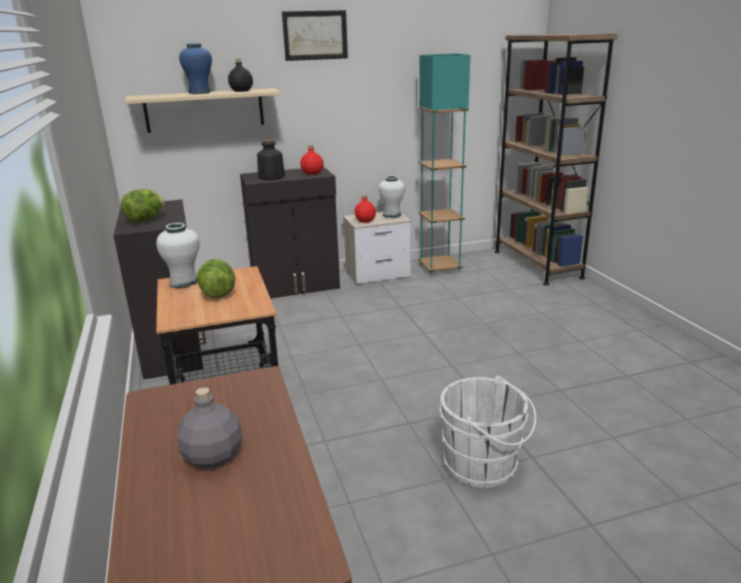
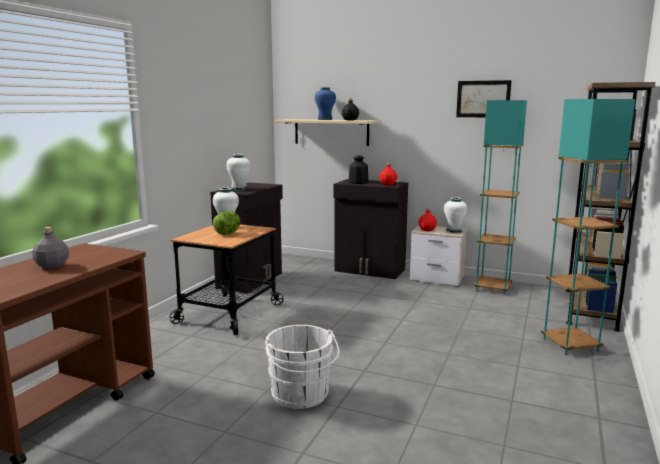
camera: 40 degrees right, 10 degrees down
lettuce [120,189,165,222] -> white vase [226,154,250,191]
picture [282,10,348,61] -> picture moved to [456,80,512,117]
none -> turquoise floor lamp [541,99,635,355]

